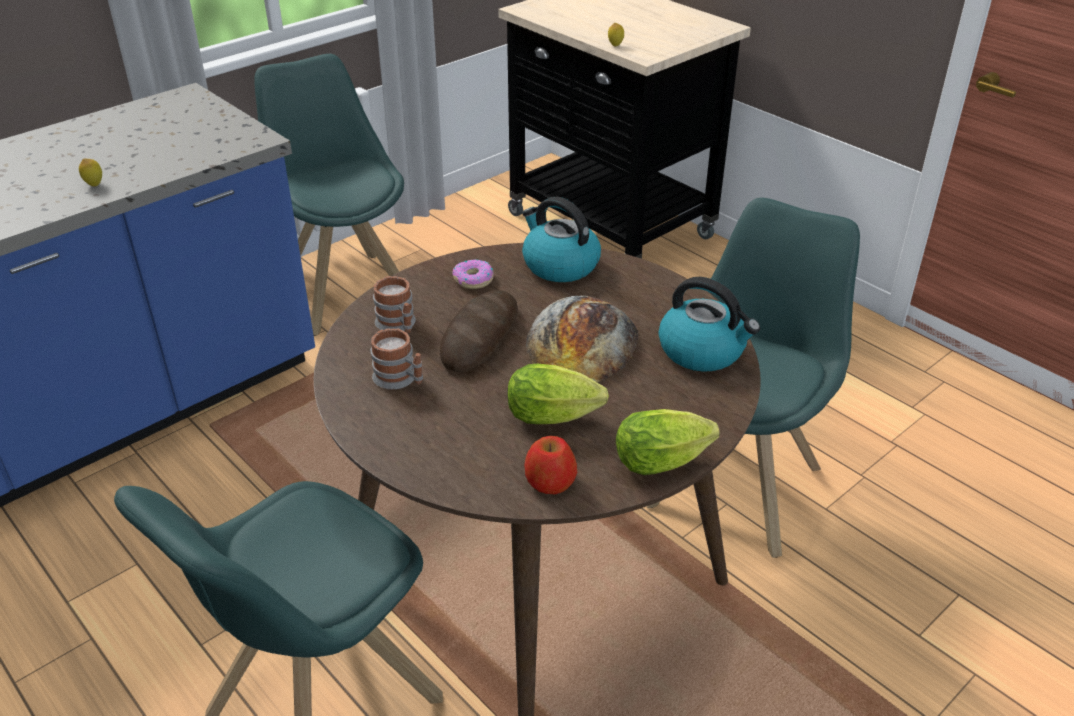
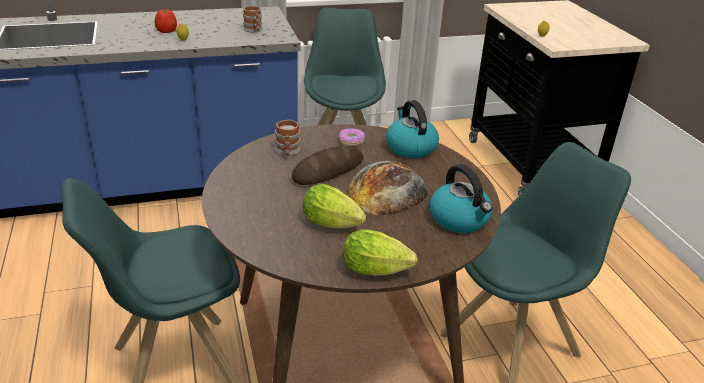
camera: 25 degrees right, 5 degrees down
mug [370,328,423,390] -> mug moved to [243,6,263,33]
apple [524,436,577,494] -> apple moved to [155,10,177,33]

